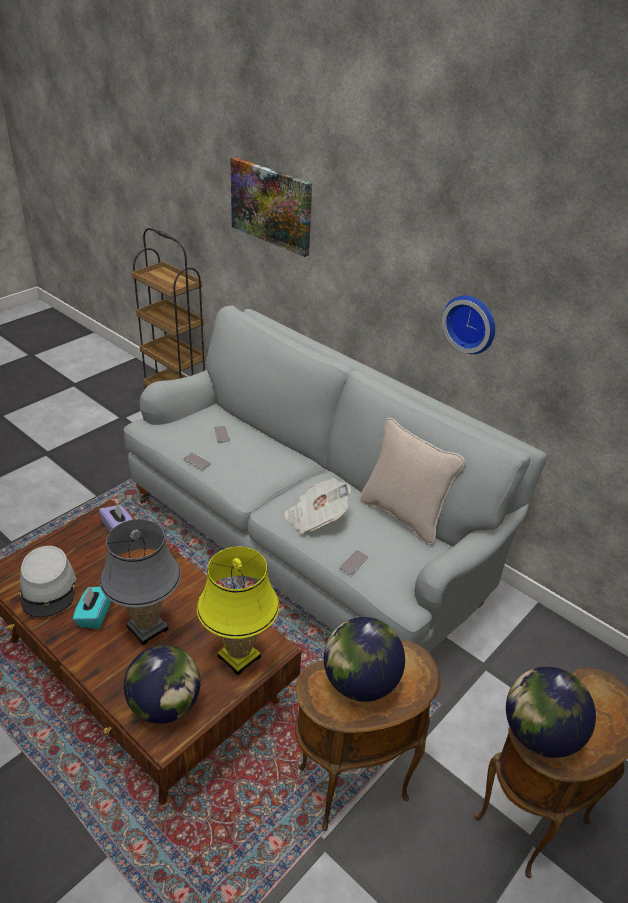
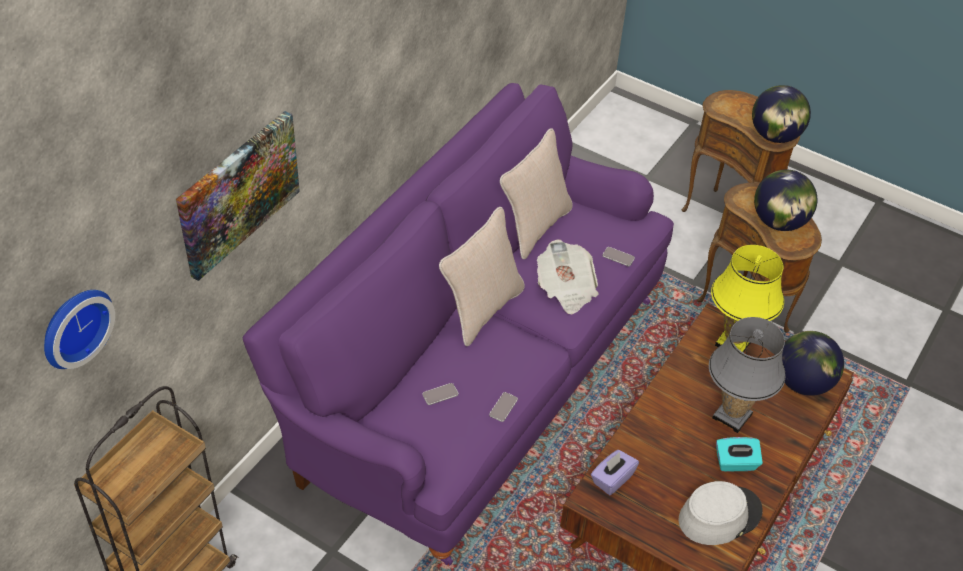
camera: 100 degrees left, 10 degrees up
grey sofa [123,306,547,653] -> purple sofa [243,83,674,566]
wall clock [442,296,495,354] -> wall clock moved to [44,290,115,369]
none -> beige pillow [439,207,525,346]

